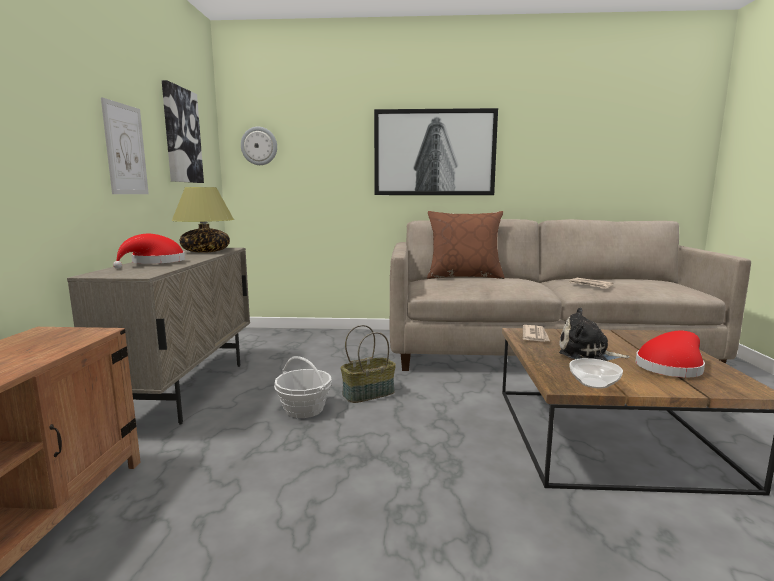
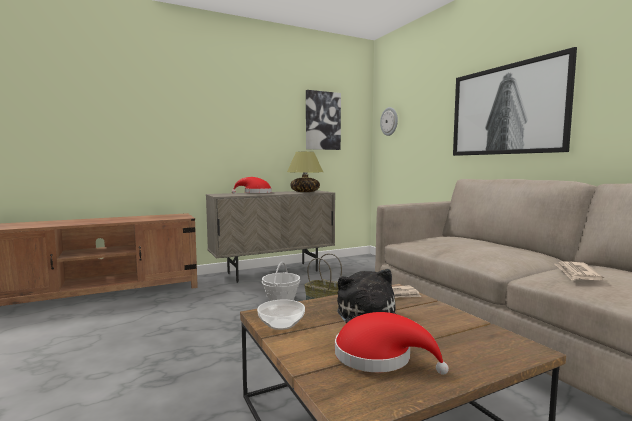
camera: 60 degrees right, 5 degrees down
picture [101,98,149,194] -> none
brown pillow [427,211,505,279] -> none

